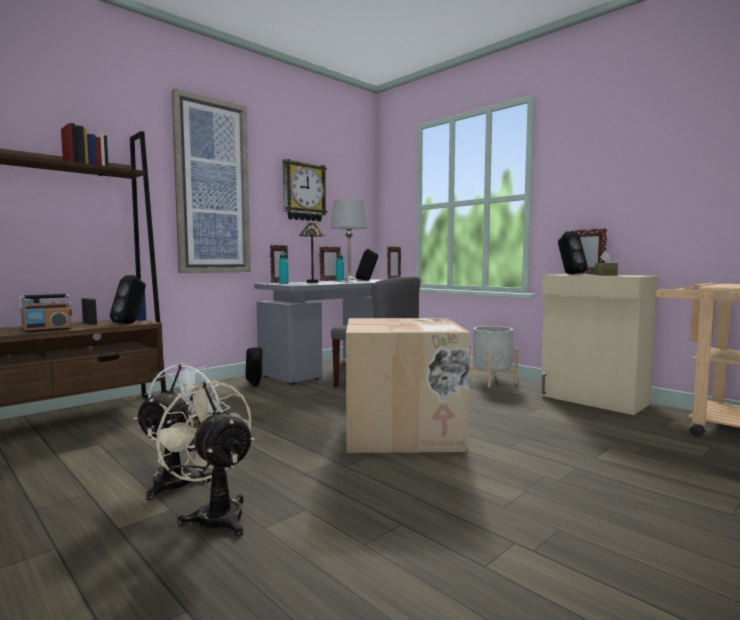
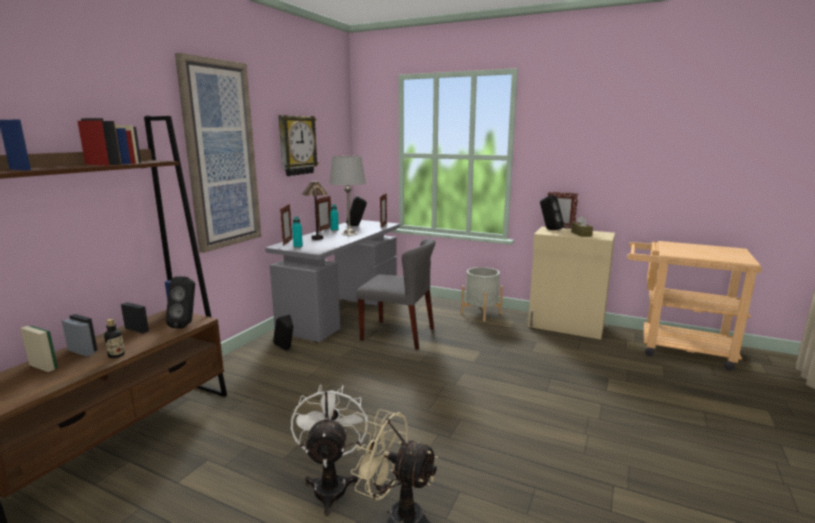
camera: 20 degrees left, 10 degrees up
radio [20,294,72,333] -> bottle [104,319,125,358]
cardboard box [346,318,470,453] -> none

